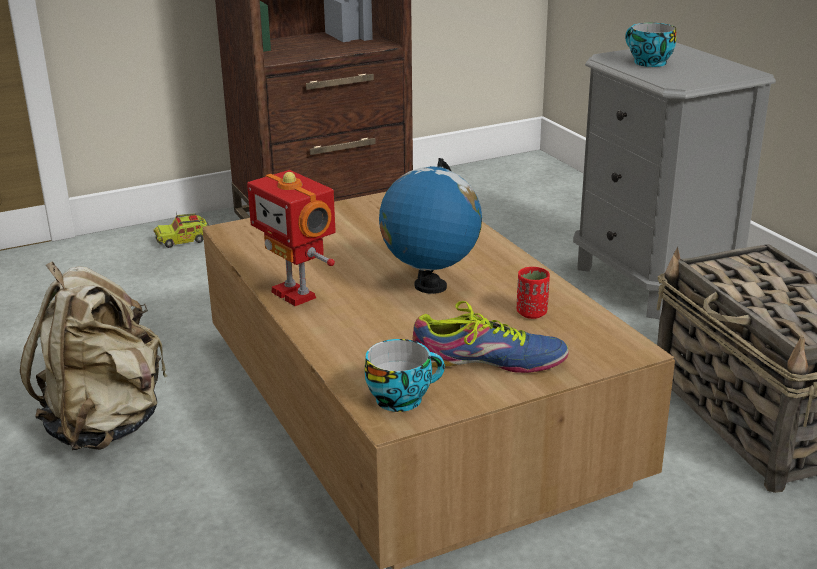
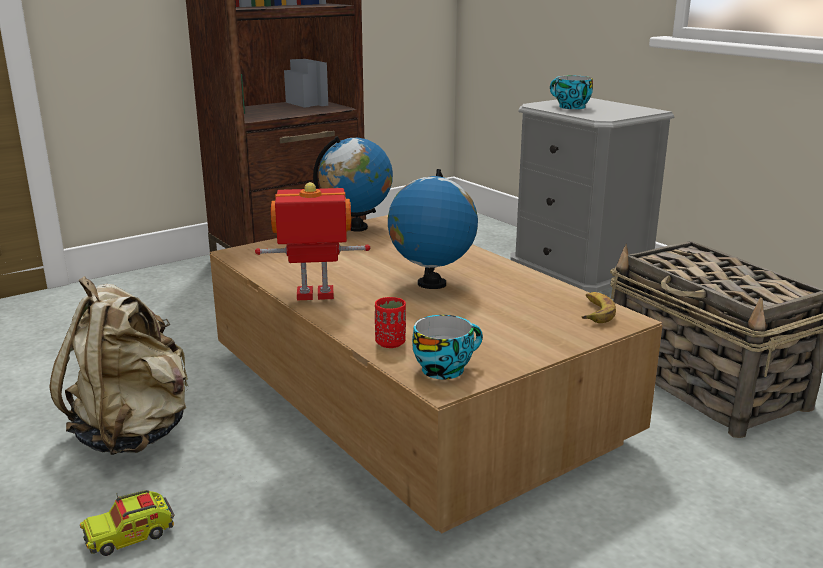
camera: 10 degrees left, 5 degrees down
toy truck [153,212,209,248] -> toy truck moved to [80,490,175,556]
toy robot [247,170,336,306] -> toy robot turned 135 degrees clockwise [255,182,370,300]
shoe [413,301,569,373] -> none
red cup [516,267,550,319] -> red cup moved to [375,297,406,348]
none -> globe [313,136,393,232]
none -> banana [581,292,616,323]

